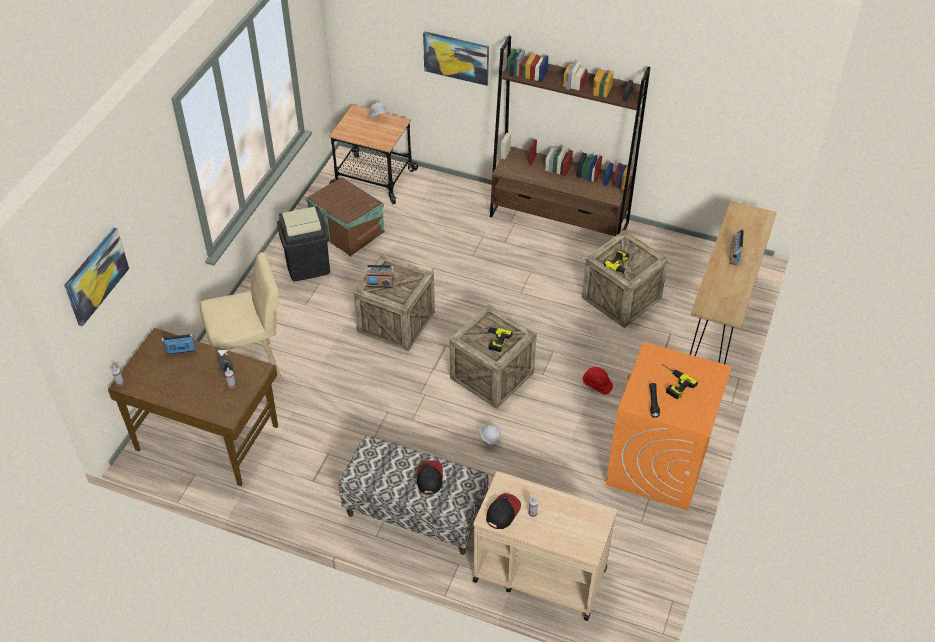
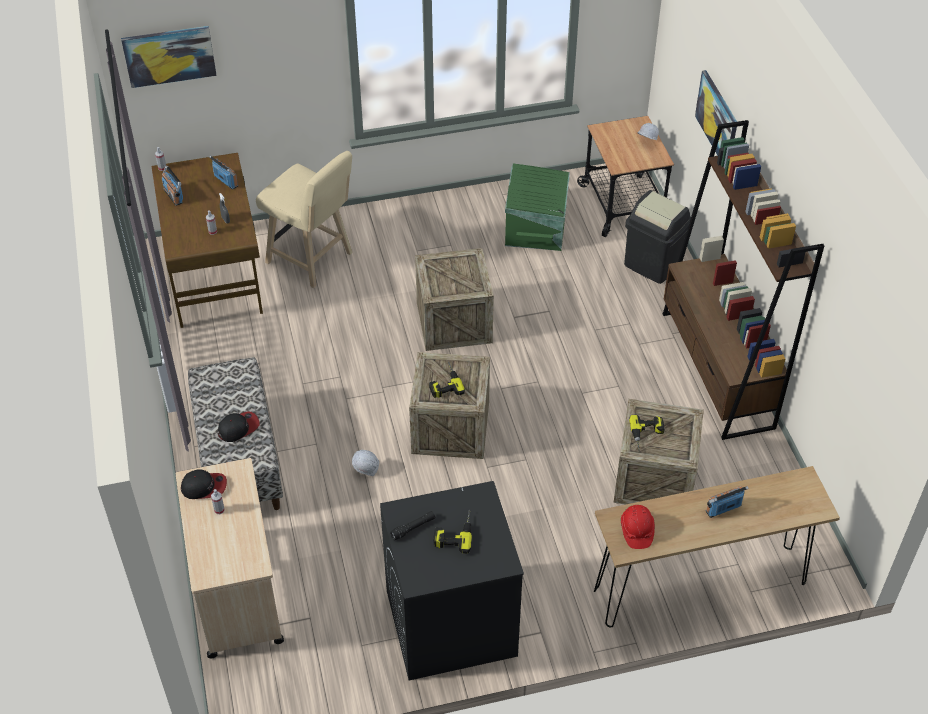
camera: 55 degrees right, 0 degrees up
black trash can [277,206,330,281] -> black trash can moved to [624,190,691,284]
brown storage box [306,177,385,257] -> green storage box [505,163,570,251]
radio [365,265,394,288] -> radio moved to [161,166,183,206]
red hard hat [582,367,613,395] -> red hard hat moved to [621,505,655,549]
orange washing machine [606,342,732,511] -> black washing machine [380,481,524,680]

